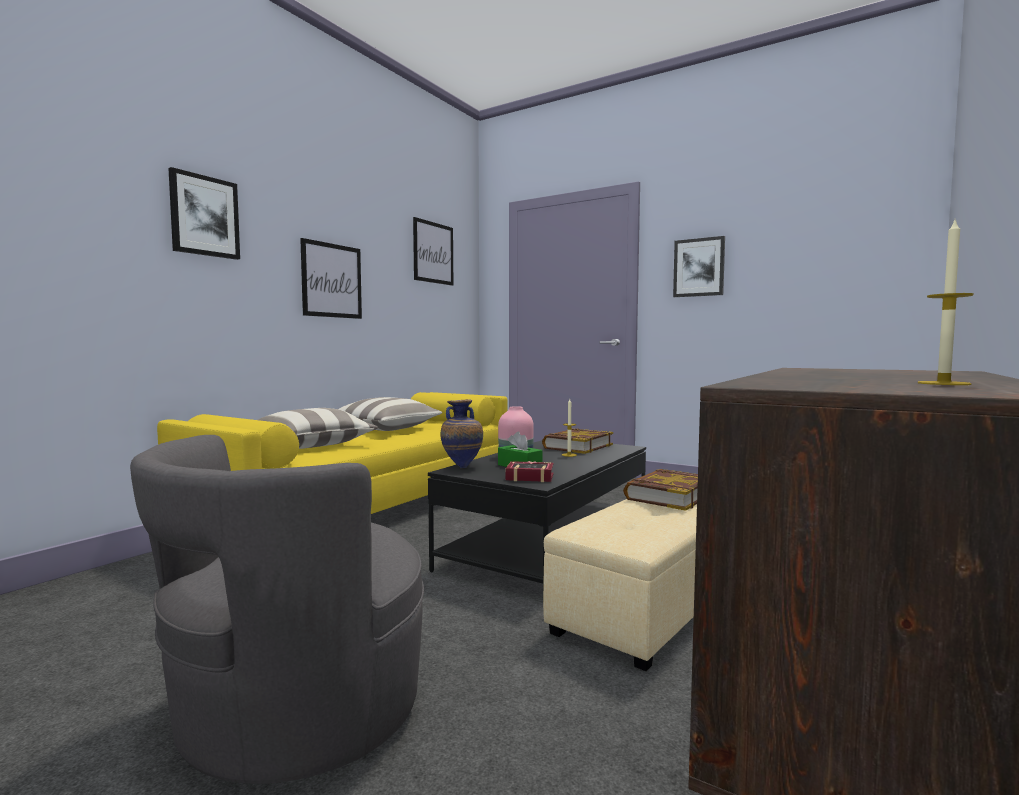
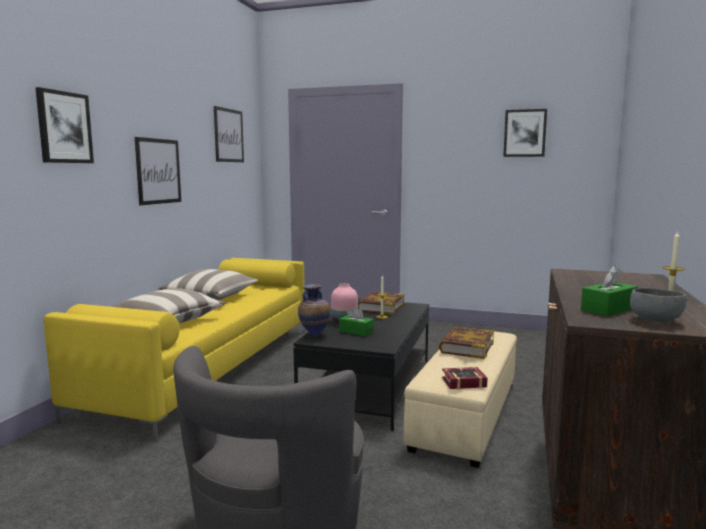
camera: 15 degrees left, 5 degrees up
book [506,461,554,482] -> book moved to [442,367,488,389]
picture [673,236,725,297] -> picture moved to [503,109,547,157]
none -> green tissue box [581,265,638,316]
none -> grey bowl [630,288,687,322]

